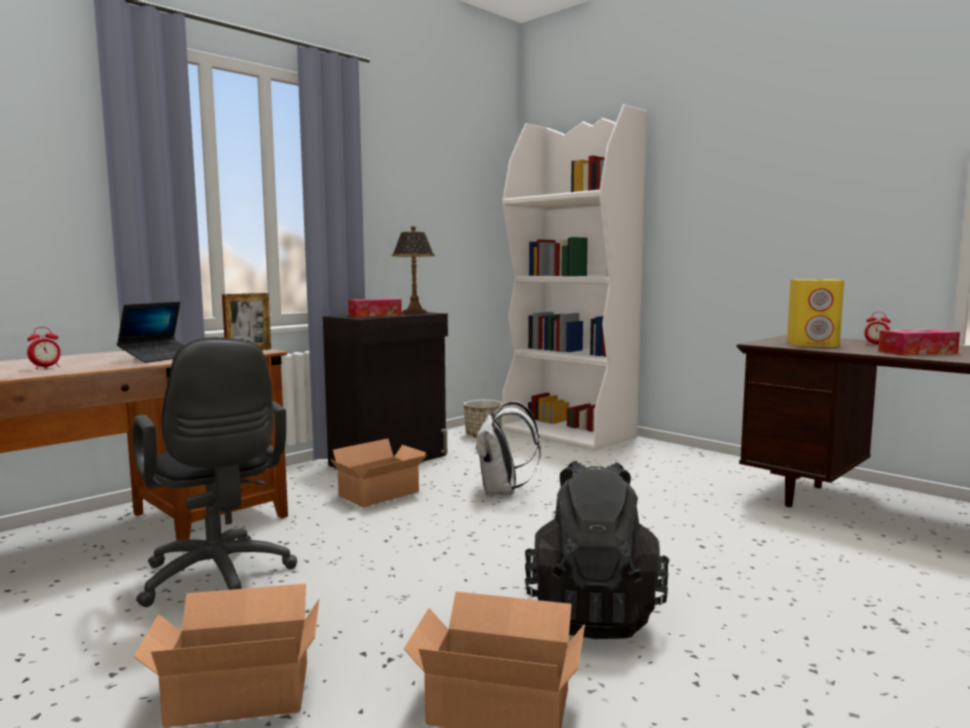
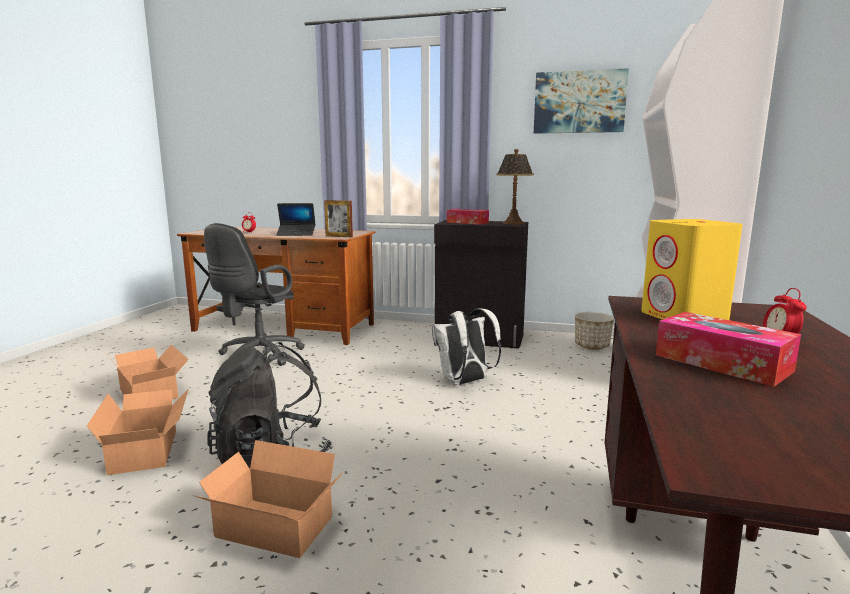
camera: 60 degrees right, 5 degrees up
cardboard box [330,438,427,507] -> cardboard box moved to [192,440,343,558]
none -> picture [534,68,629,134]

